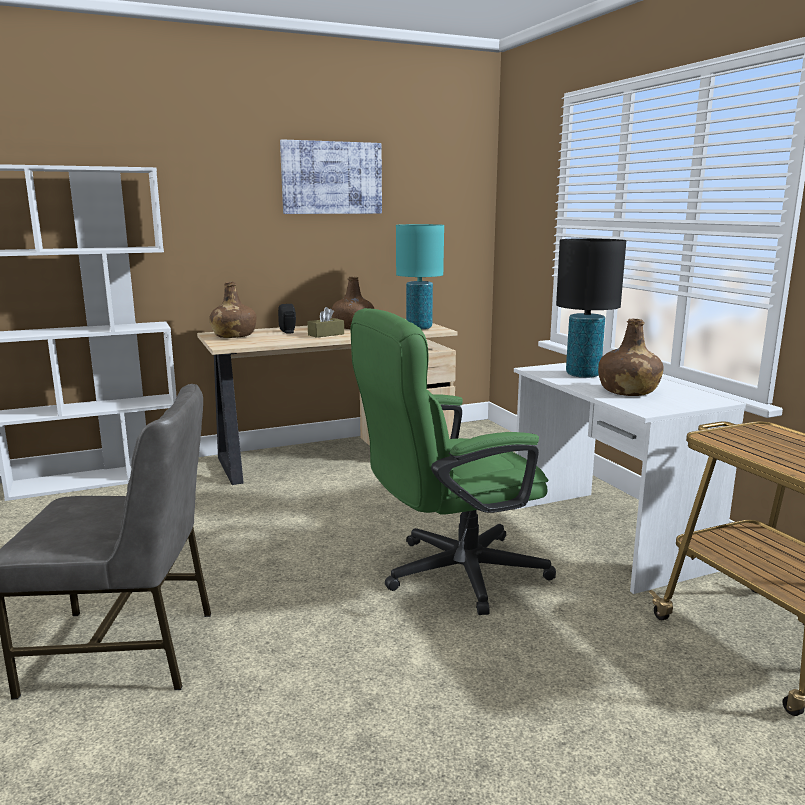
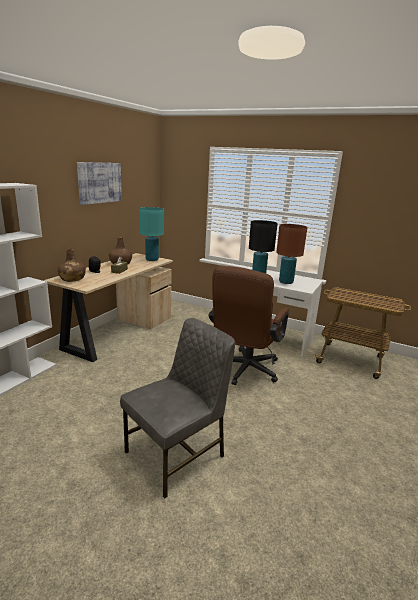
camera: 40 degrees left, 5 degrees up
green office chair [350,308,556,615] -> brown office chair [209,266,289,385]
brown bottle [598,319,664,396] -> brown table lamp [276,224,307,284]

